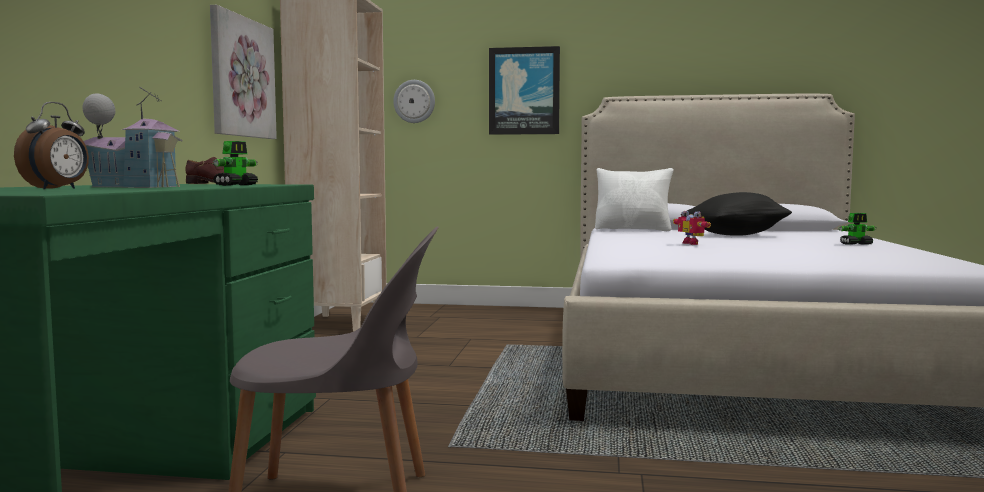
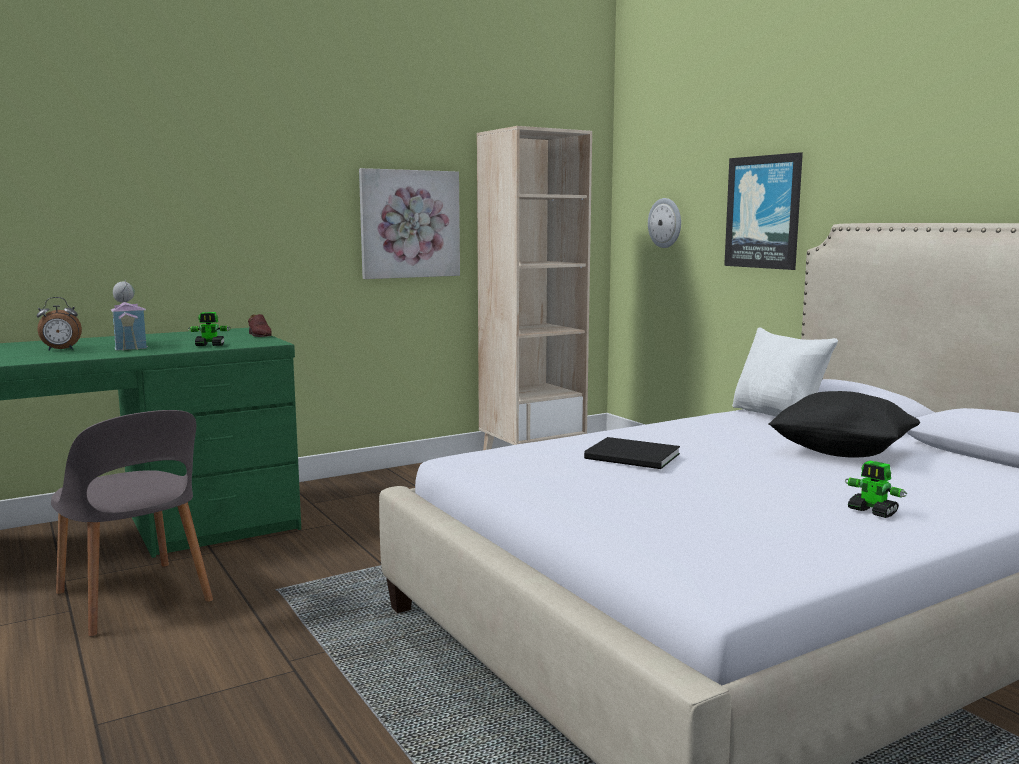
camera: 50 degrees right, 5 degrees up
toy robot [673,211,711,245] -> black book [584,437,680,469]

